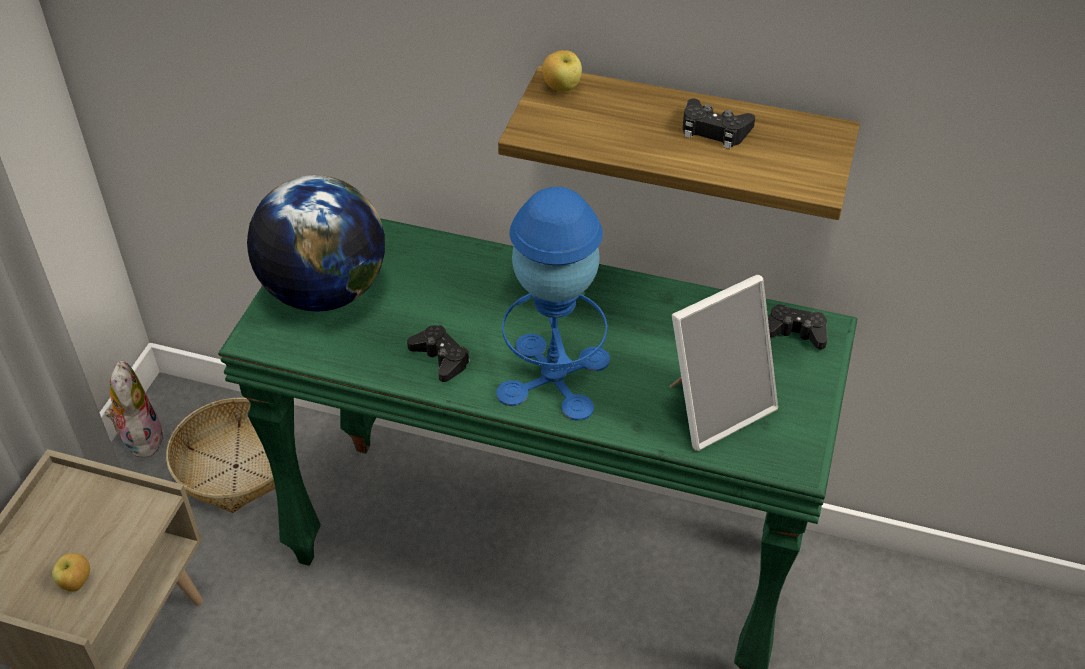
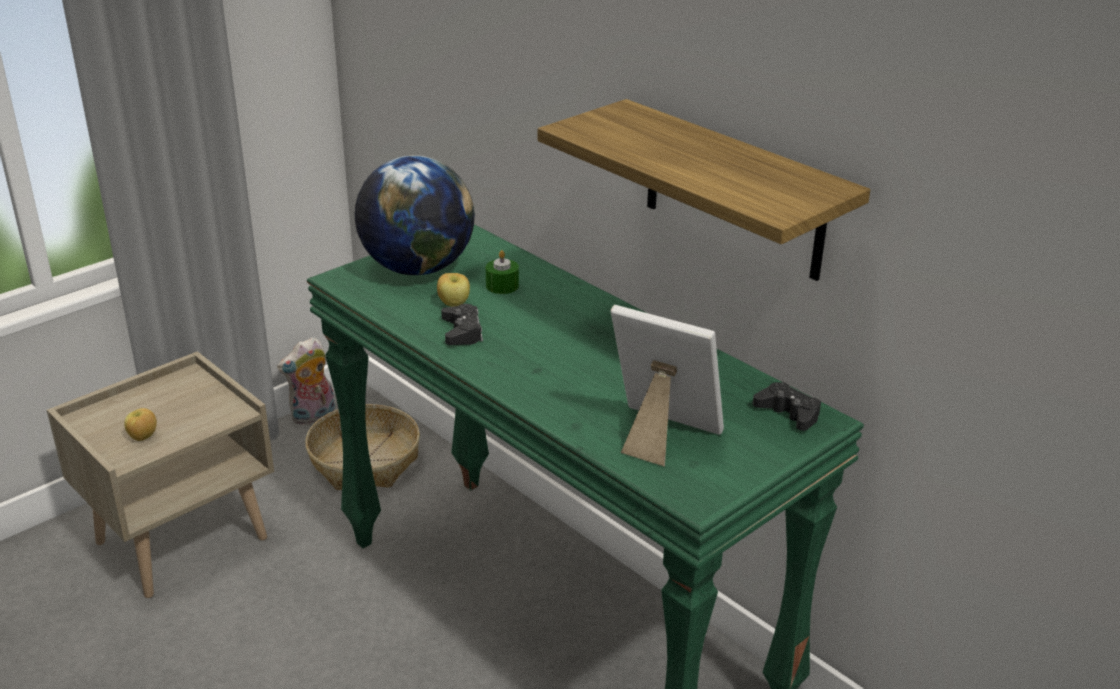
camera: 30 degrees right, 15 degrees down
plush toy [105,361,164,458] -> plush toy turned 135 degrees counterclockwise [277,337,335,425]
blue table lamp [496,187,610,421] -> none
apple [542,50,582,92] -> apple moved to [437,273,470,307]
picture frame [669,275,778,451] -> picture frame turned 150 degrees counterclockwise [611,305,724,467]
black game controller [683,99,755,149] -> none
none -> green candle [486,250,519,294]

